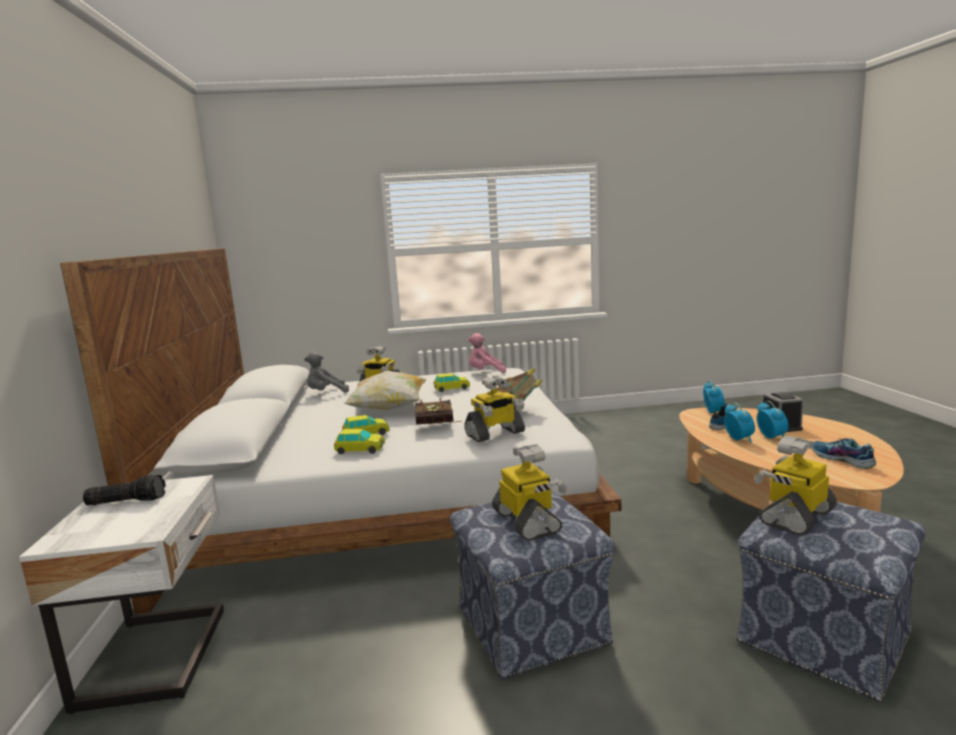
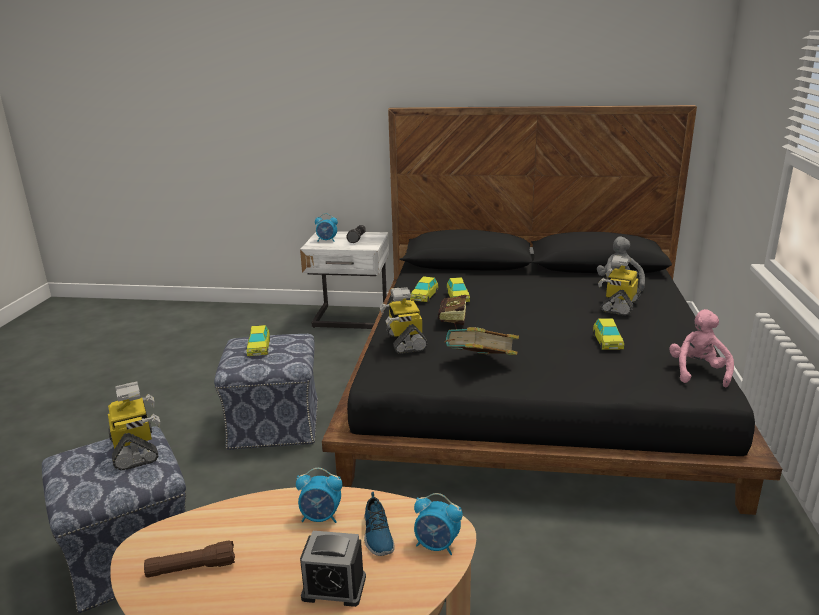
camera: 105 degrees right, 10 degrees up
white bed [60,248,621,614] -> black bed [322,105,782,515]
pillow [343,371,427,410] -> none
toy robot [492,444,567,540] -> toy car [247,325,270,356]
alarm clock [757,401,789,439] -> alarm clock moved to [315,213,338,242]
shoe [812,438,876,469] -> brown flashlight [144,540,235,577]

